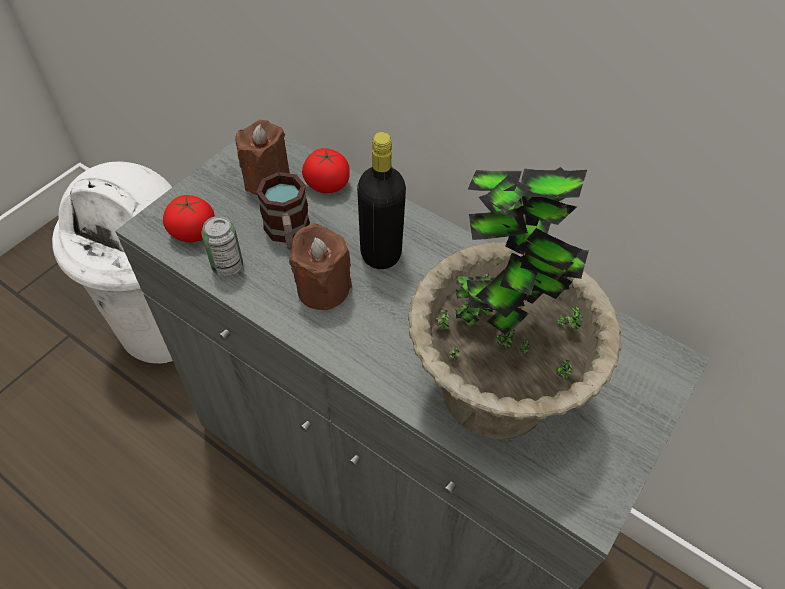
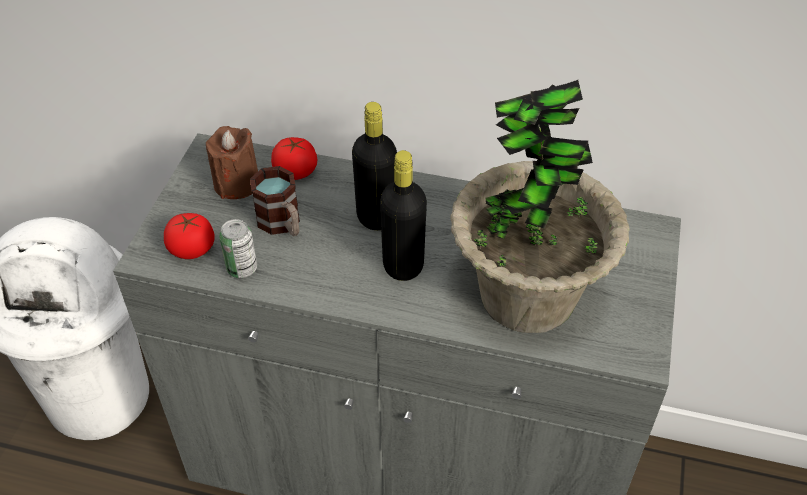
camera: 20 degrees left, 5 degrees down
brown candle [289,223,352,310] -> none
none -> black bottle [380,150,427,281]

